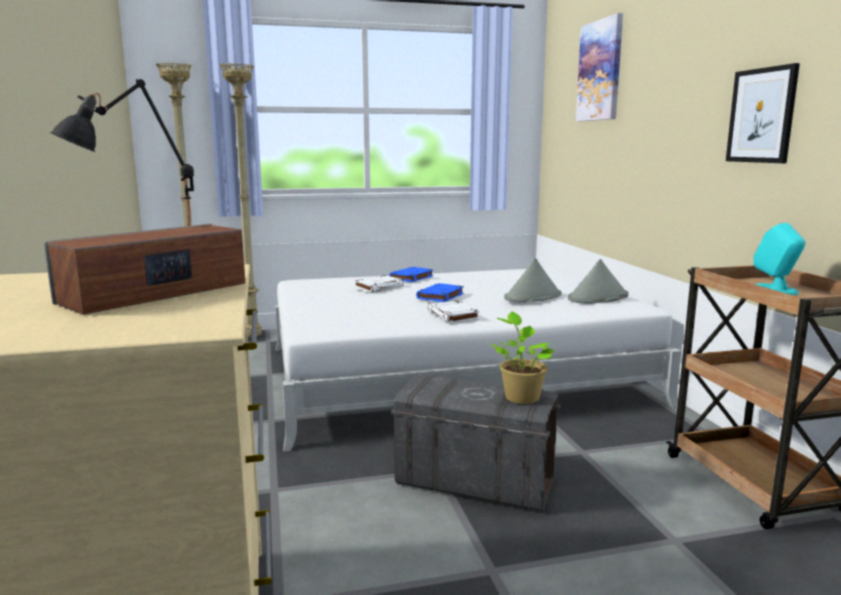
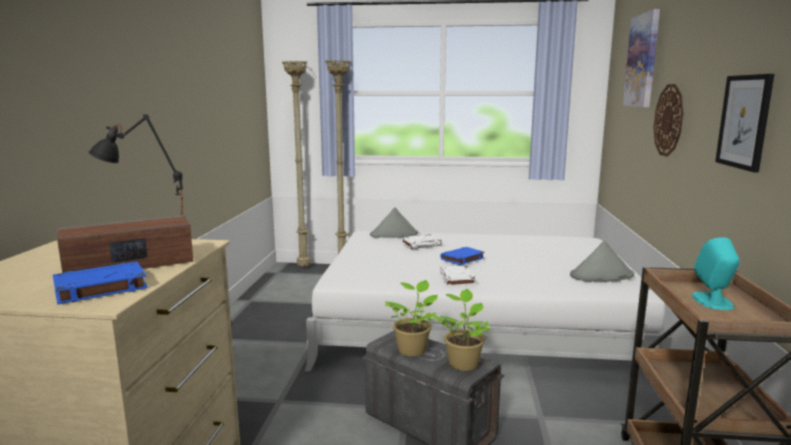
camera: 20 degrees right, 0 degrees up
blue book [389,267,434,282] -> blue book moved to [53,261,148,304]
grey hat [504,258,562,302] -> grey hat moved to [370,207,418,238]
none -> potted plant [385,280,438,357]
none -> wall clock [653,84,684,157]

